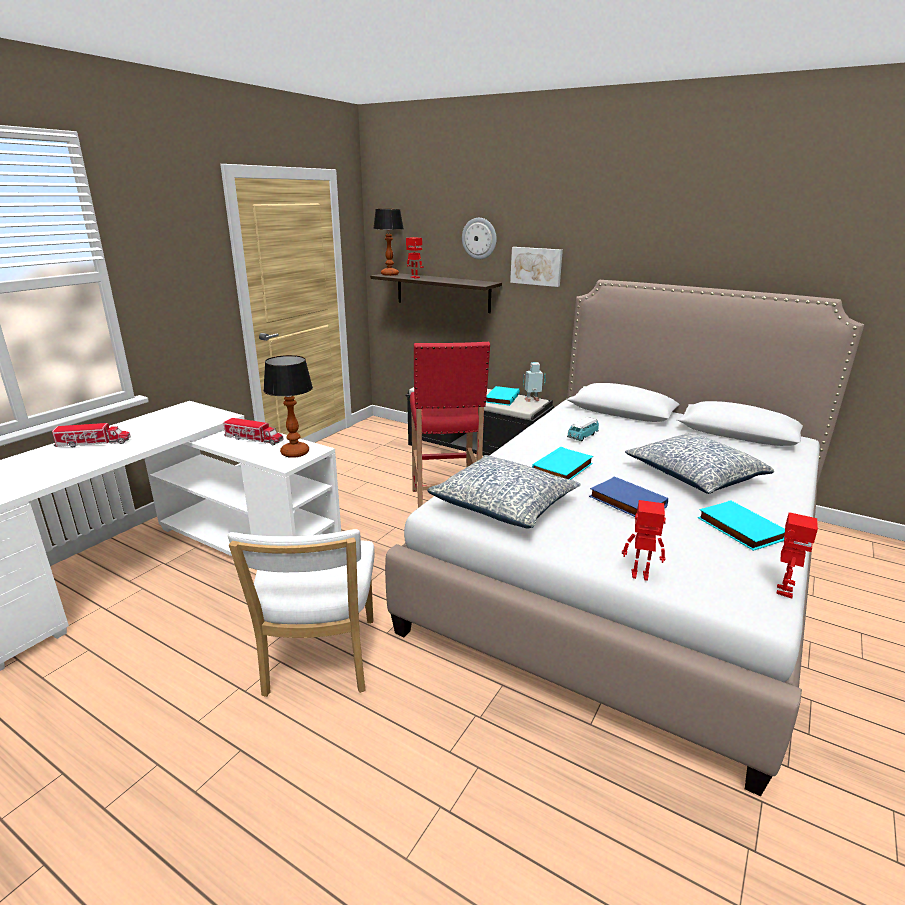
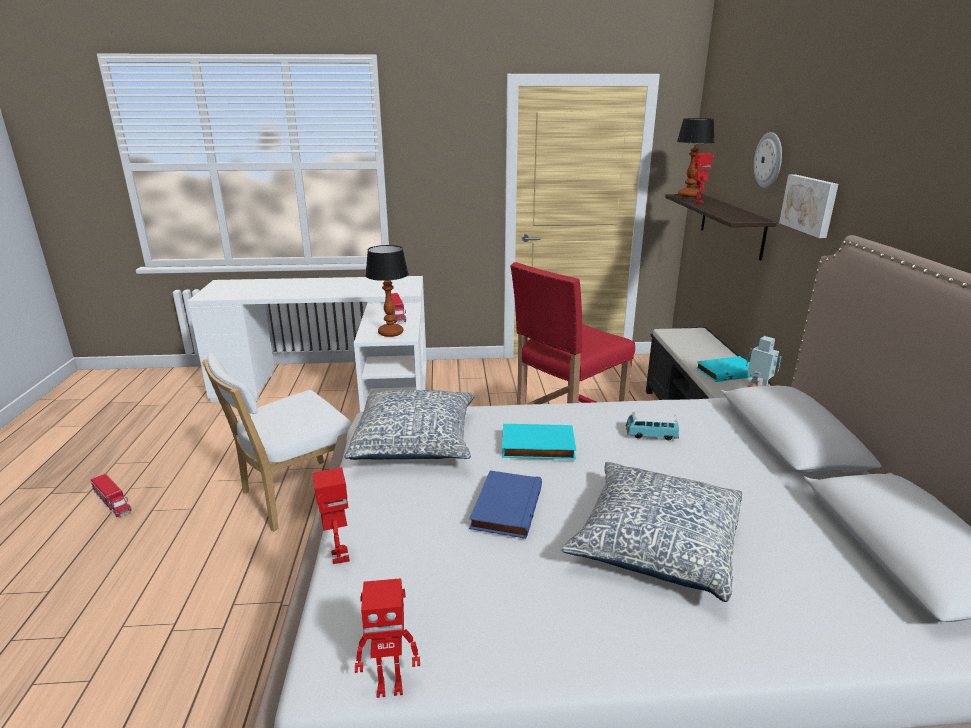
camera: 55 degrees right, 0 degrees up
toy truck [52,423,131,447] -> toy truck moved to [91,474,131,517]
turquoise book [698,500,785,551] -> none

